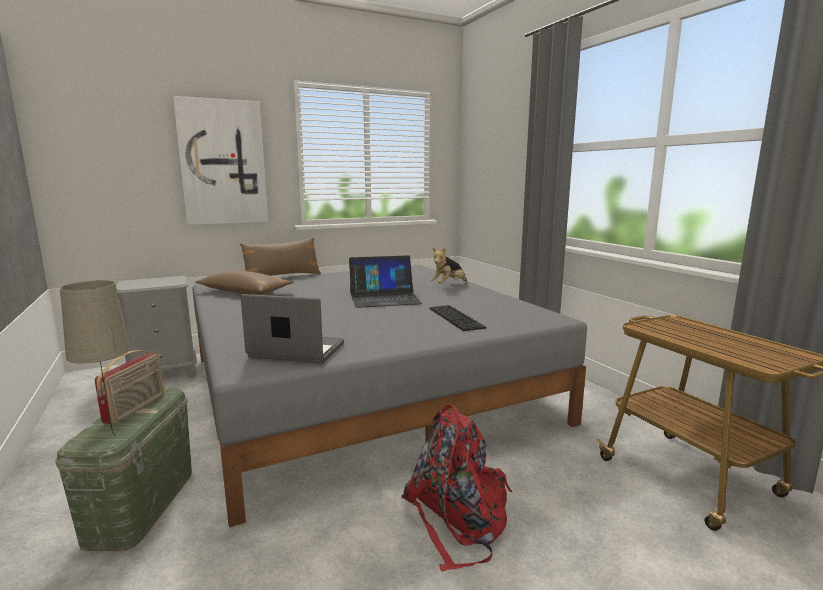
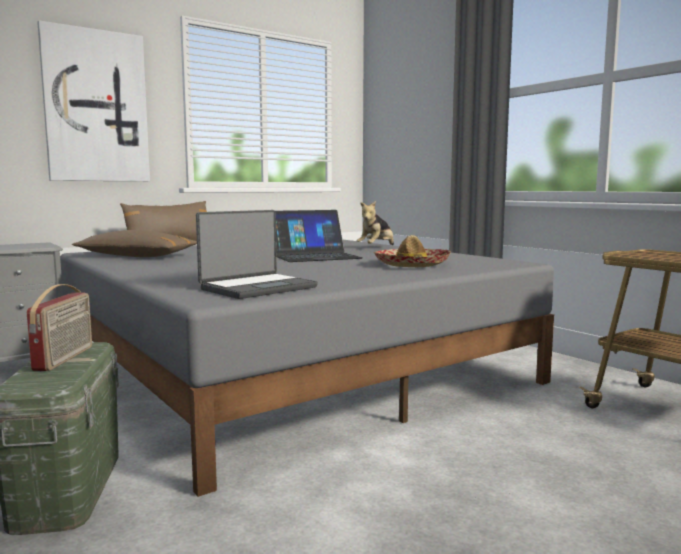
camera: 10 degrees left, 5 degrees down
beige table lamp [60,280,131,436] -> none
laptop [241,294,344,363] -> laptop turned 135 degrees clockwise [196,210,318,299]
red backpack [401,404,513,571] -> none
keyboard [429,305,486,331] -> hat [373,235,451,267]

